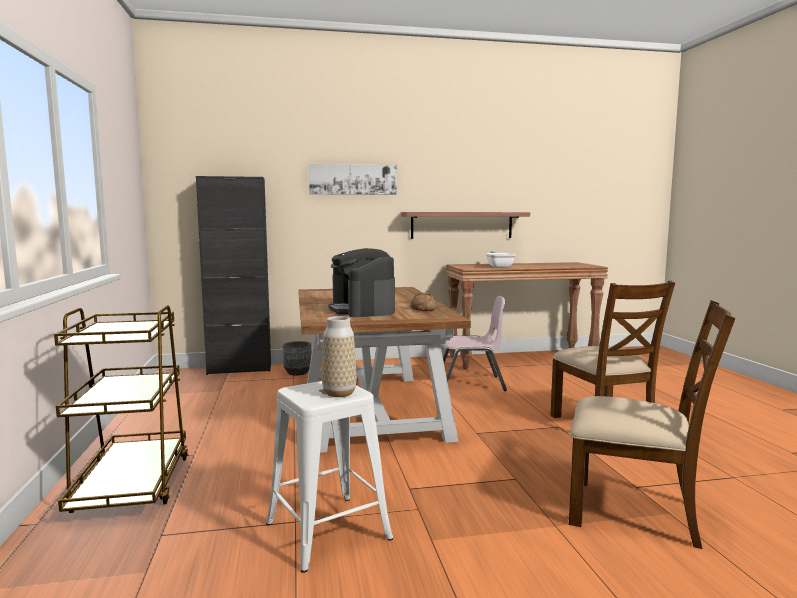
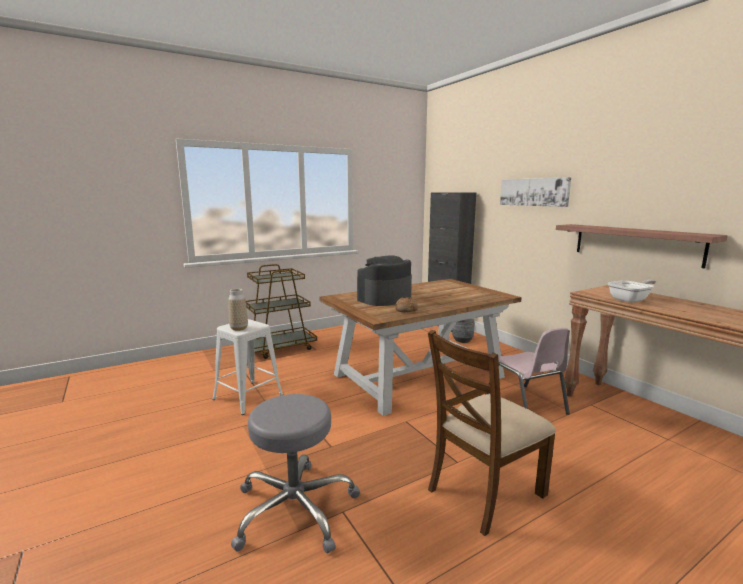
camera: 70 degrees right, 5 degrees up
brown chair [569,300,735,549] -> grey stool [231,394,360,553]

